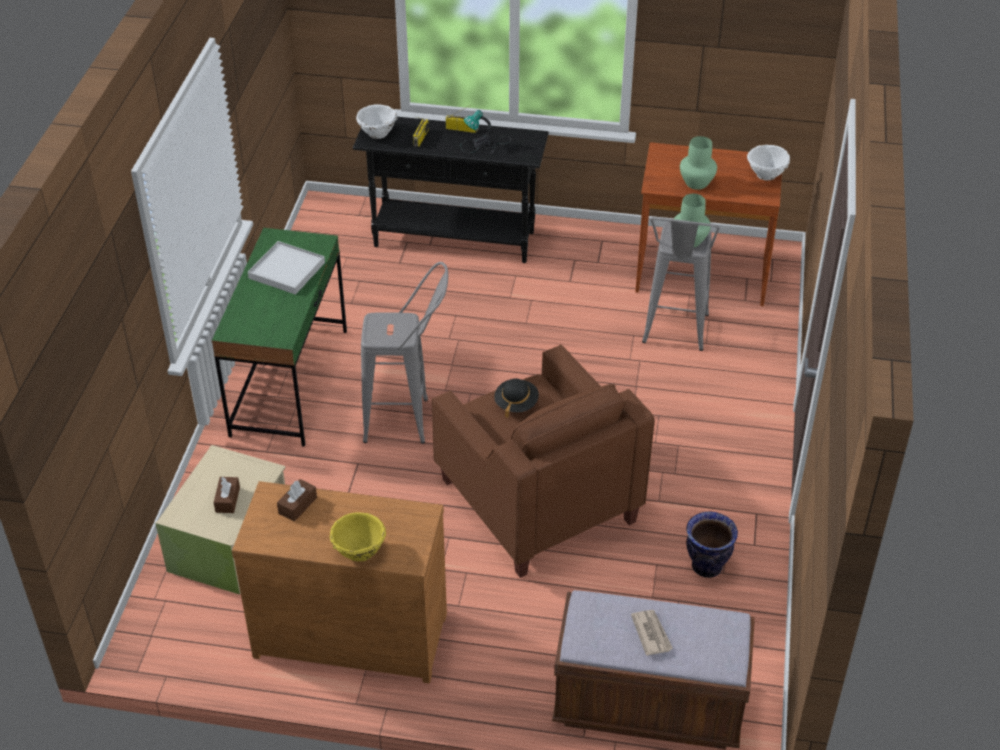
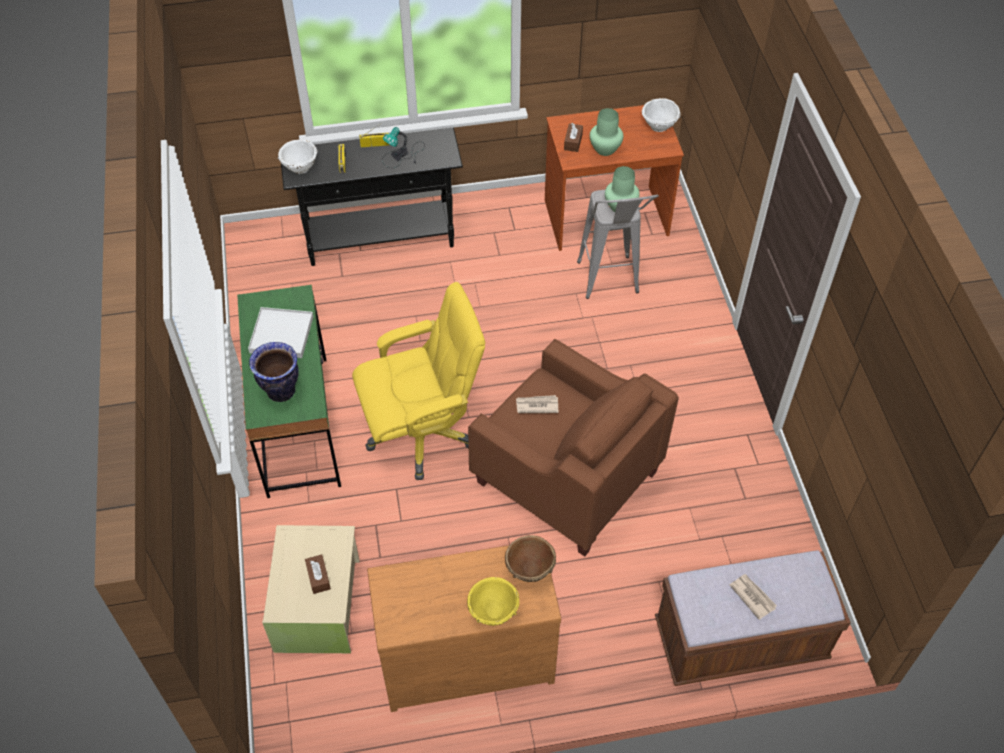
camera: 20 degrees left, 10 degrees up
brown tissue box [277,479,317,522] -> brown tissue box moved to [564,123,583,152]
grey stool [361,262,448,444] -> yellow office chair [352,282,485,480]
black hat [494,378,539,418] -> newspaper [516,395,558,413]
vase [686,512,738,578] -> vase moved to [249,342,299,402]
none -> brown bowl [505,535,556,582]

